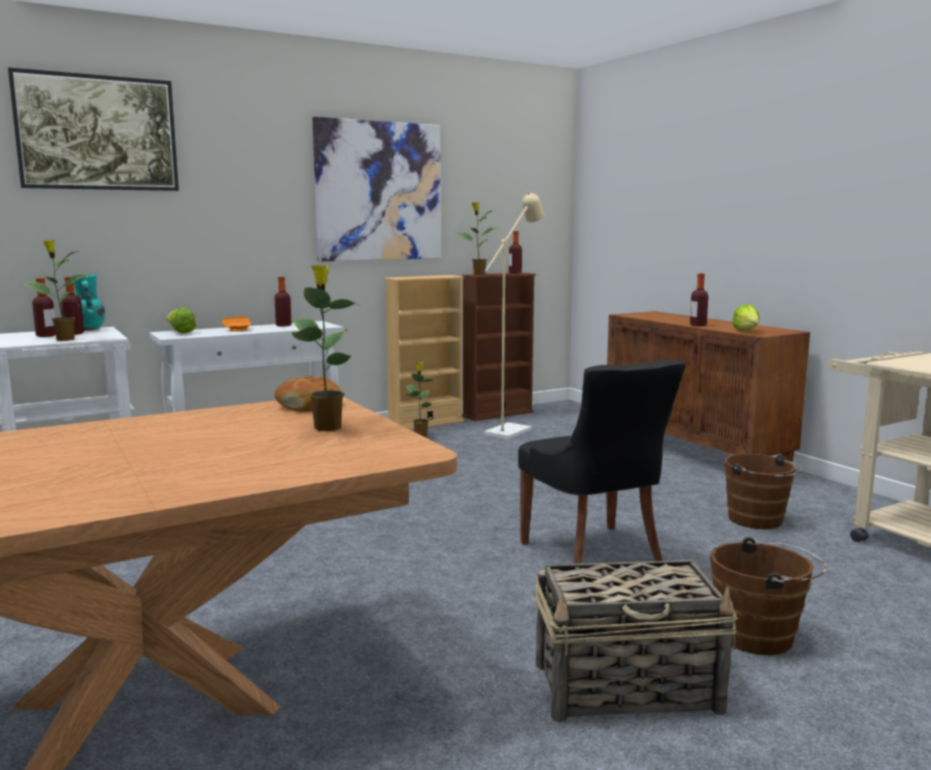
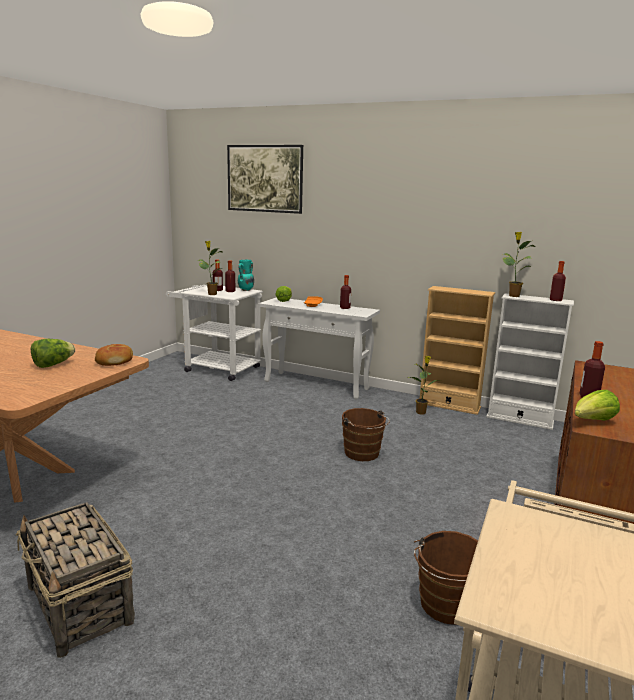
camera: 55 degrees right, 5 degrees up
potted plant [292,265,359,431] -> none
picture [312,117,441,261] -> none
brown bookcase [462,273,536,421] -> white bookcase [486,294,574,430]
beige floor lamp [484,191,545,439] -> none
black chair [518,360,686,564] -> none
brown bucket [710,537,827,655] -> brown bucket moved to [342,408,390,461]
none -> lettuce [31,339,75,368]

